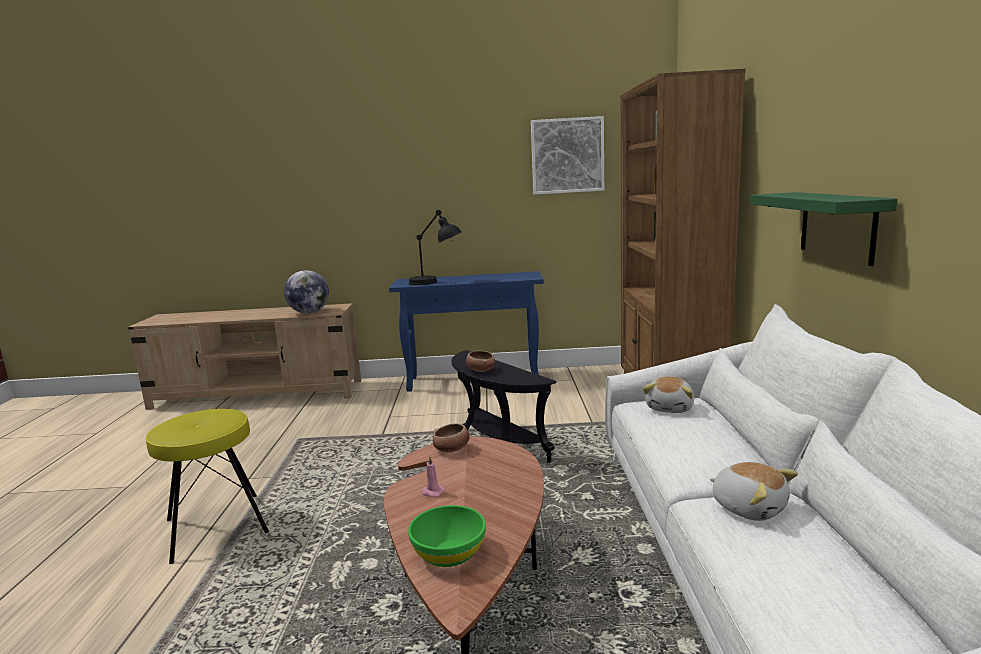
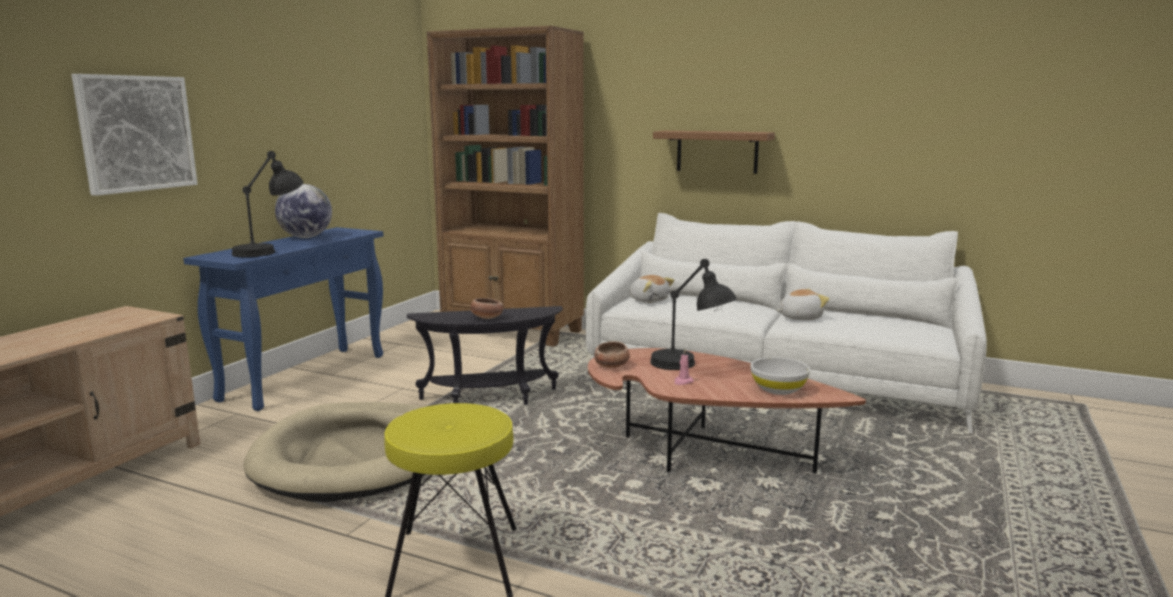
camera: 65 degrees left, 0 degrees up
globe [284,270,329,314] -> globe moved to [275,184,332,238]
green bowl [408,505,486,567] -> white bowl [751,357,810,395]
picture [531,116,604,195] -> picture moved to [71,74,197,196]
green shelf [750,192,898,266] -> brown shelf [653,131,775,174]
none -> beige dog bed [243,402,426,502]
none -> black table lamp [650,259,737,370]

